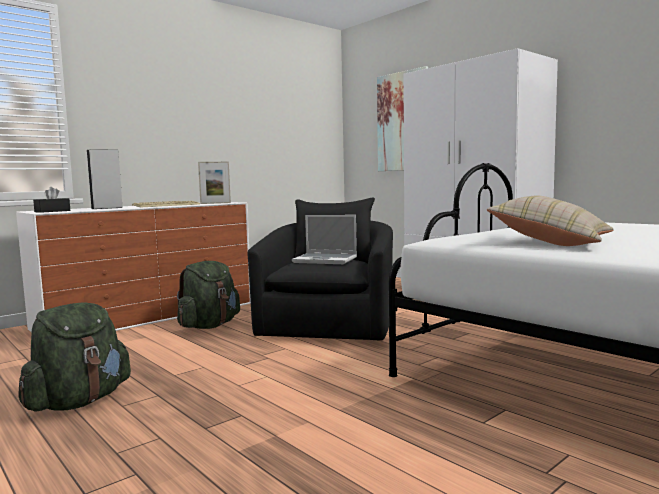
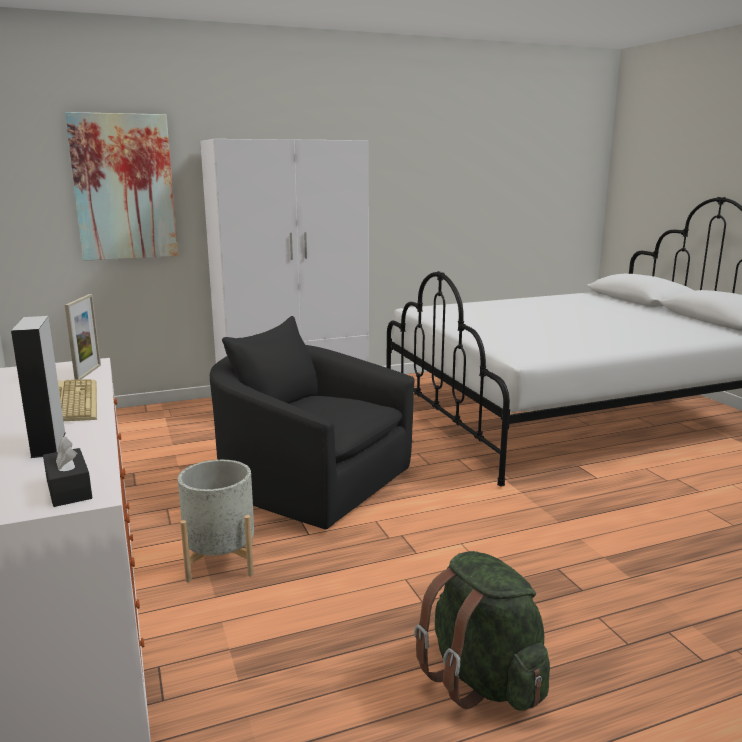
camera: 70 degrees left, 10 degrees up
green backpack [177,261,240,329] -> grey planter [178,460,254,582]
laptop [292,215,357,264] -> none
beige pillow [487,195,614,246] -> none

